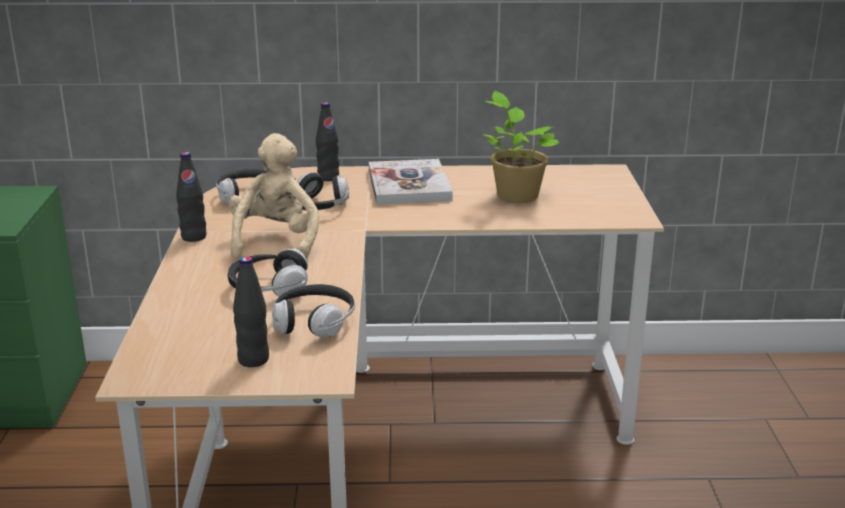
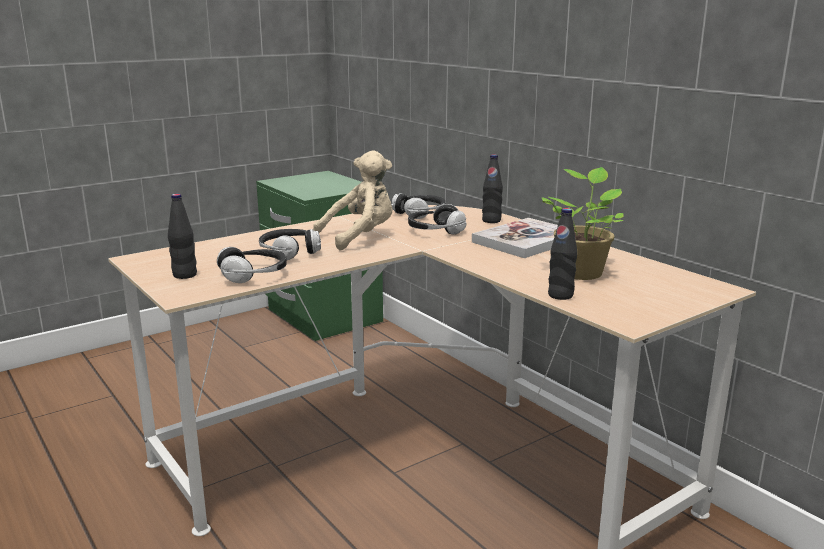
camera: 55 degrees right, 5 degrees down
black bottle [176,152,206,242] -> black bottle moved to [548,208,577,300]

